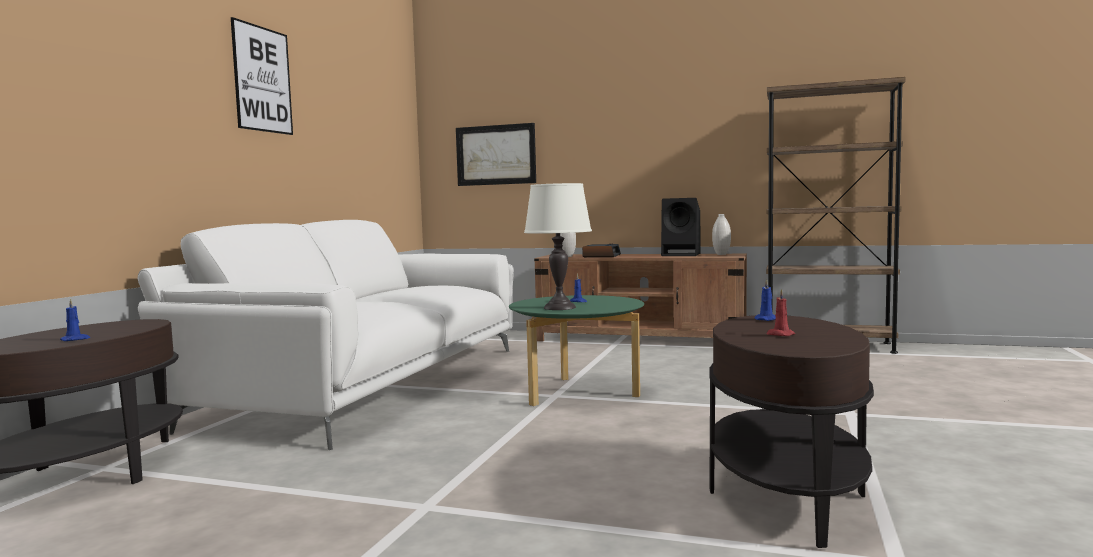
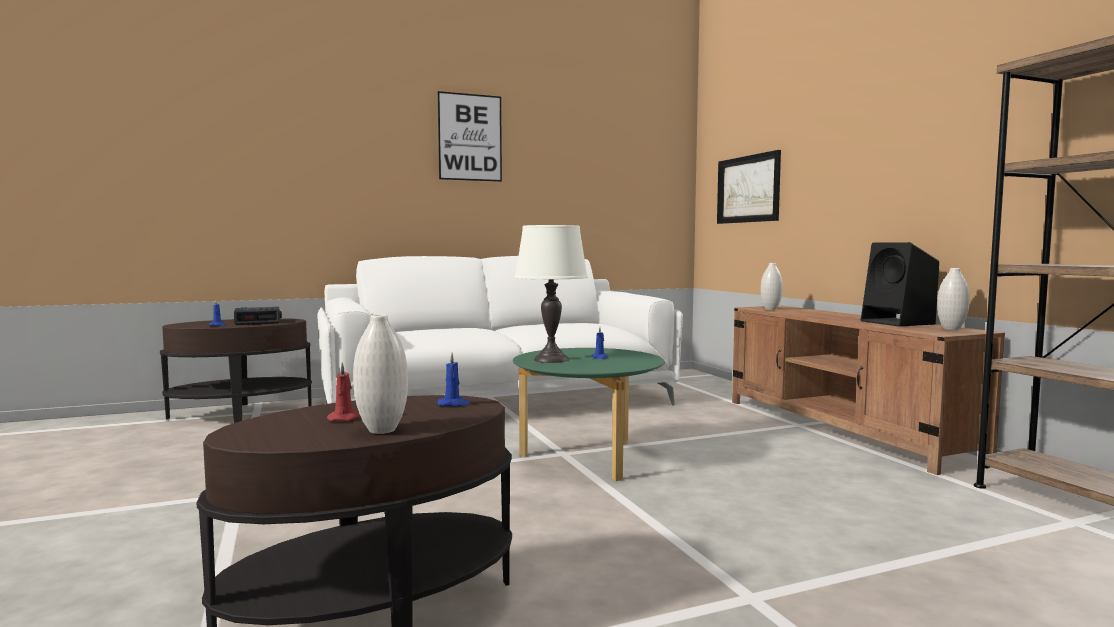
camera: 50 degrees right, 0 degrees up
alarm clock [582,243,621,257] -> alarm clock moved to [234,307,282,325]
none -> white vase [353,314,408,434]

